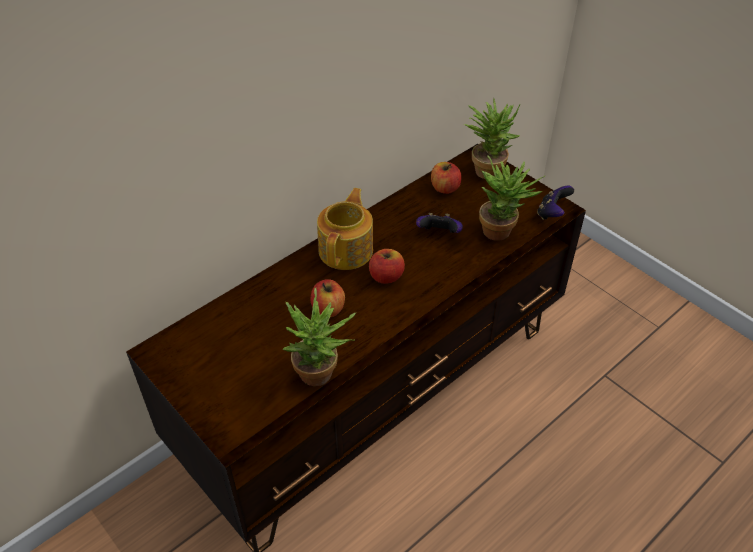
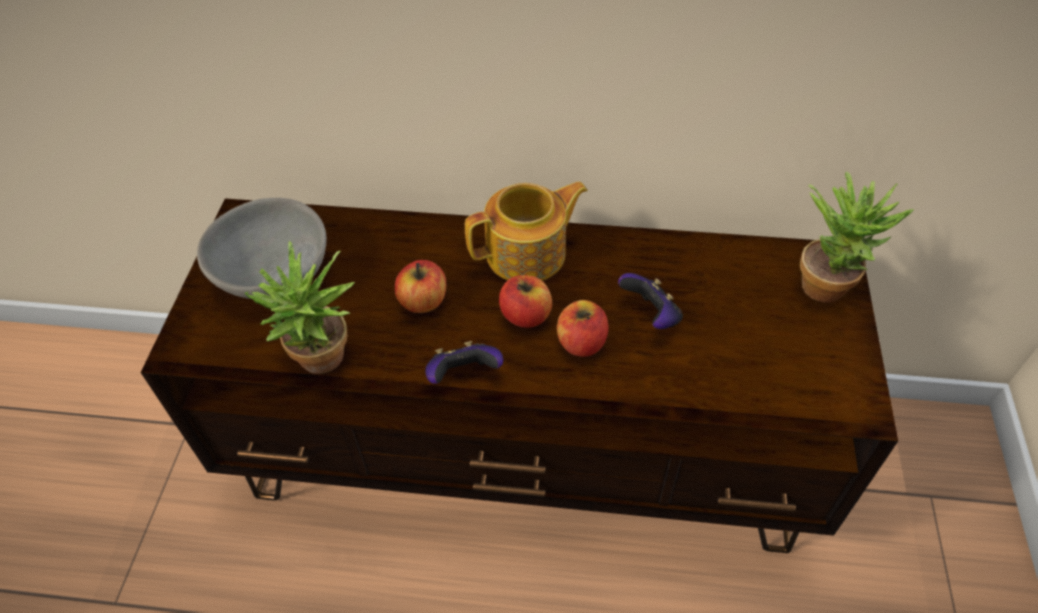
camera: 50 degrees right, 5 degrees up
apple [431,162,462,194] -> apple moved to [557,300,609,357]
potted plant [479,155,545,241] -> none
game controller [537,186,574,220] -> game controller moved to [425,341,503,384]
none -> grey bowl [197,198,327,299]

